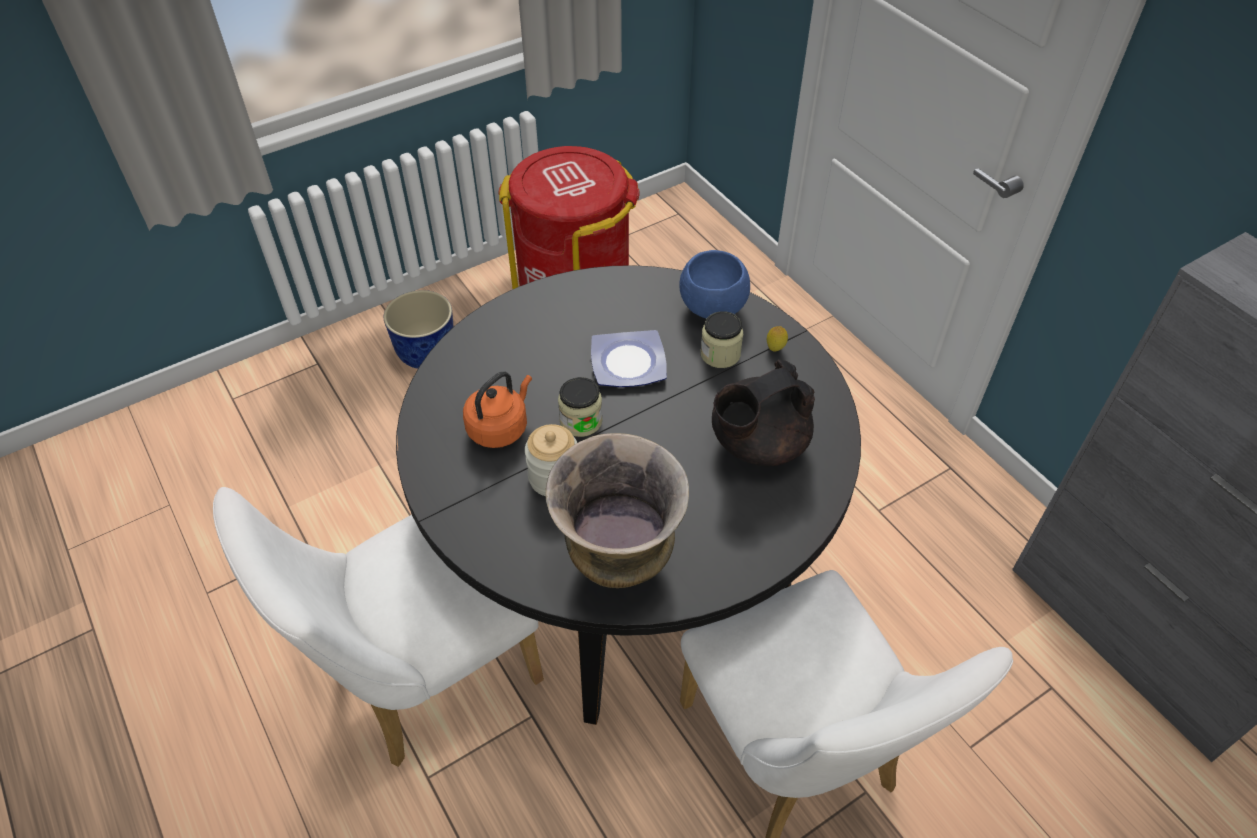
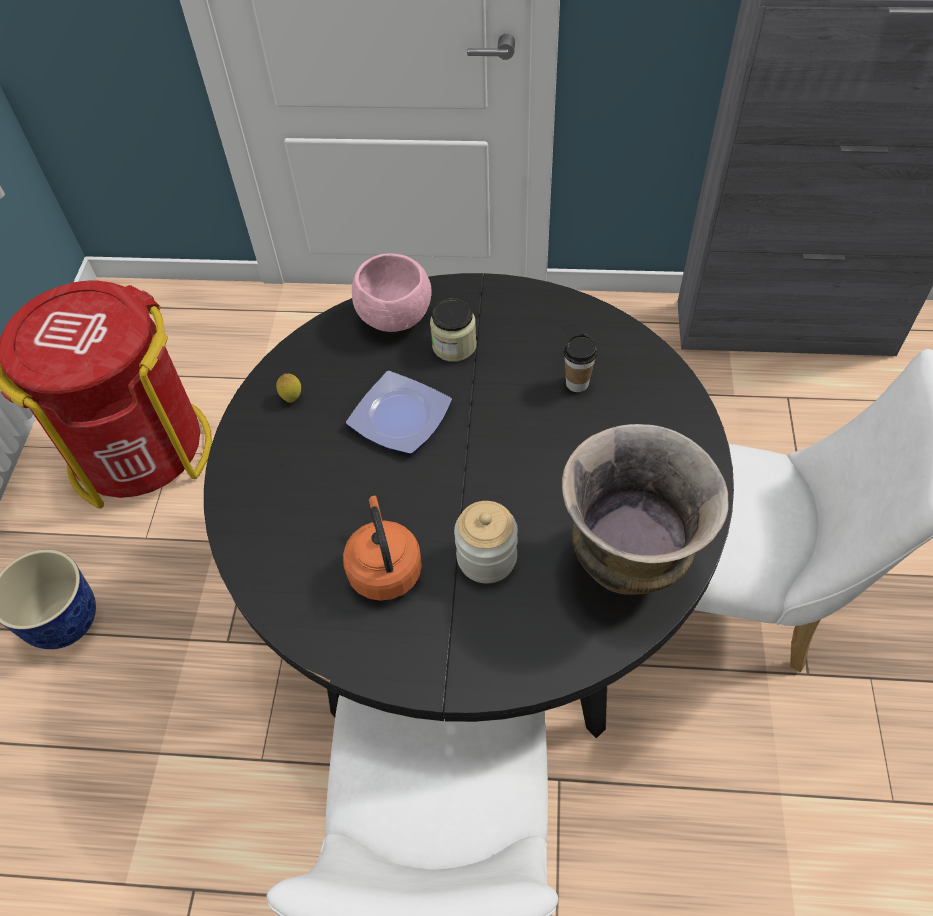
camera: 50 degrees left, 5 degrees up
jar [558,377,603,437] -> none
blue bowl [679,250,750,319] -> pink bowl [352,253,431,332]
black teapot [712,360,815,466] -> cup [564,333,597,392]
lemon [767,326,788,351] -> lemon moved to [276,374,301,403]

